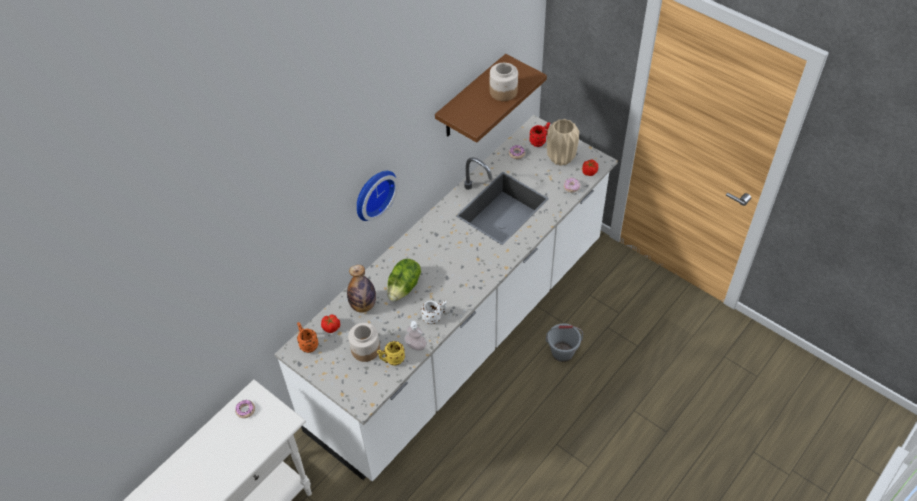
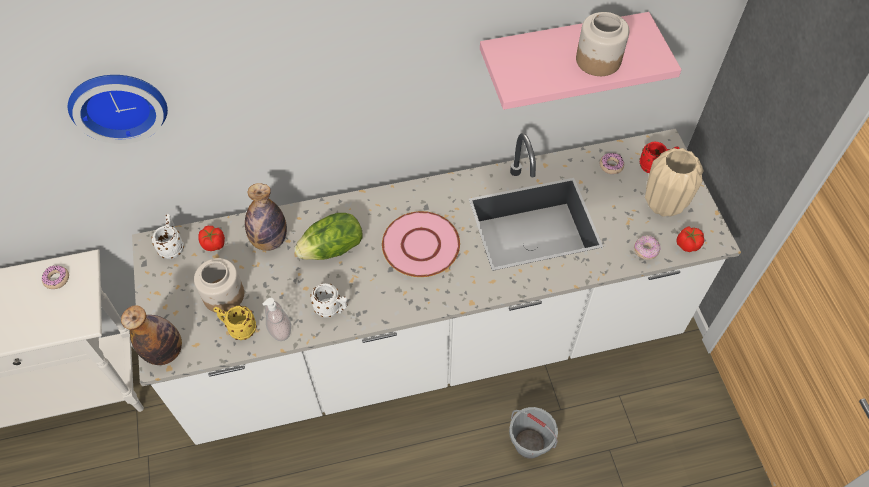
camera: 35 degrees right, 5 degrees up
orange mug [297,322,319,353] -> white mug [152,214,184,259]
wall clock [357,171,398,221] -> wall clock moved to [68,75,168,144]
brown shelf [435,54,547,143] -> pink shelf [480,12,682,110]
none -> bottle [121,305,182,365]
none -> pink plate [382,211,460,277]

